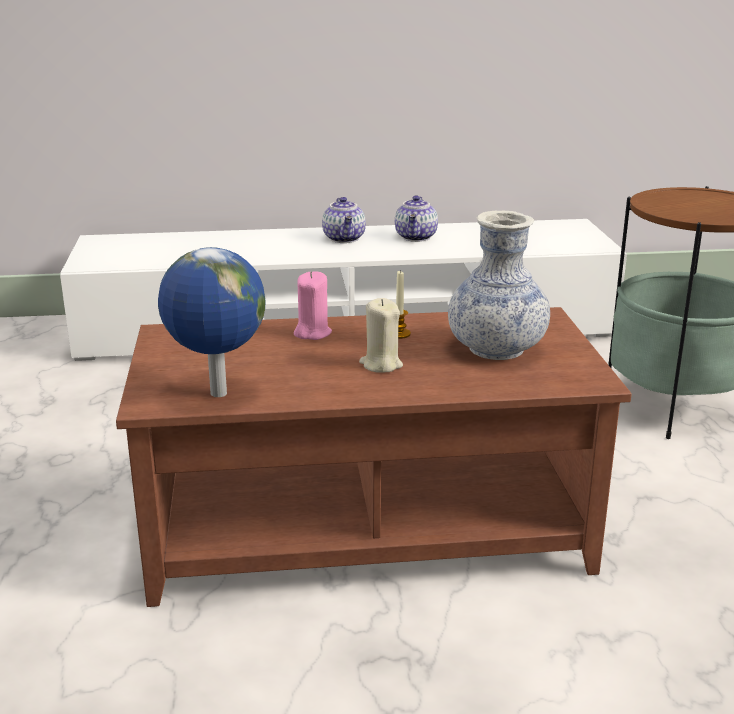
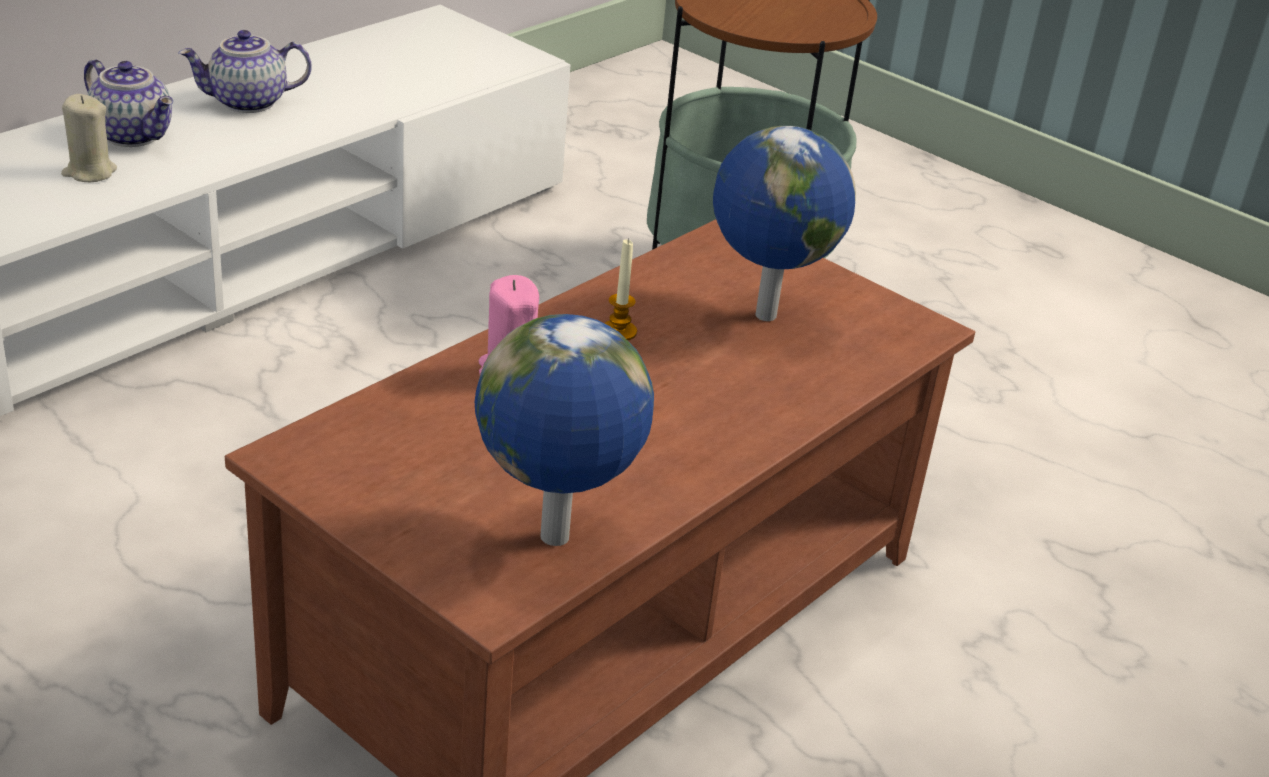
camera: 45 degrees left, 10 degrees up
beige candle [359,298,403,373] -> beige candle moved to [61,94,117,182]
teapot [395,195,438,242] -> teapot turned 105 degrees clockwise [178,30,312,113]
vase [448,211,550,360] -> globe [713,126,856,321]

